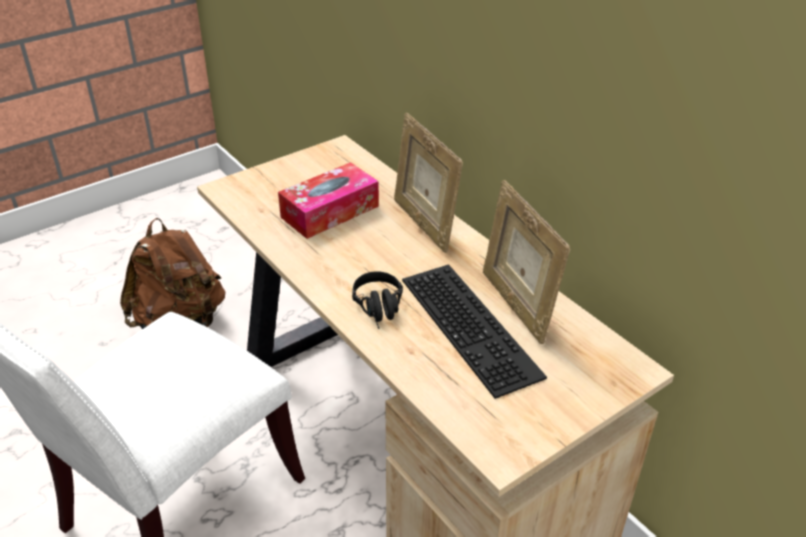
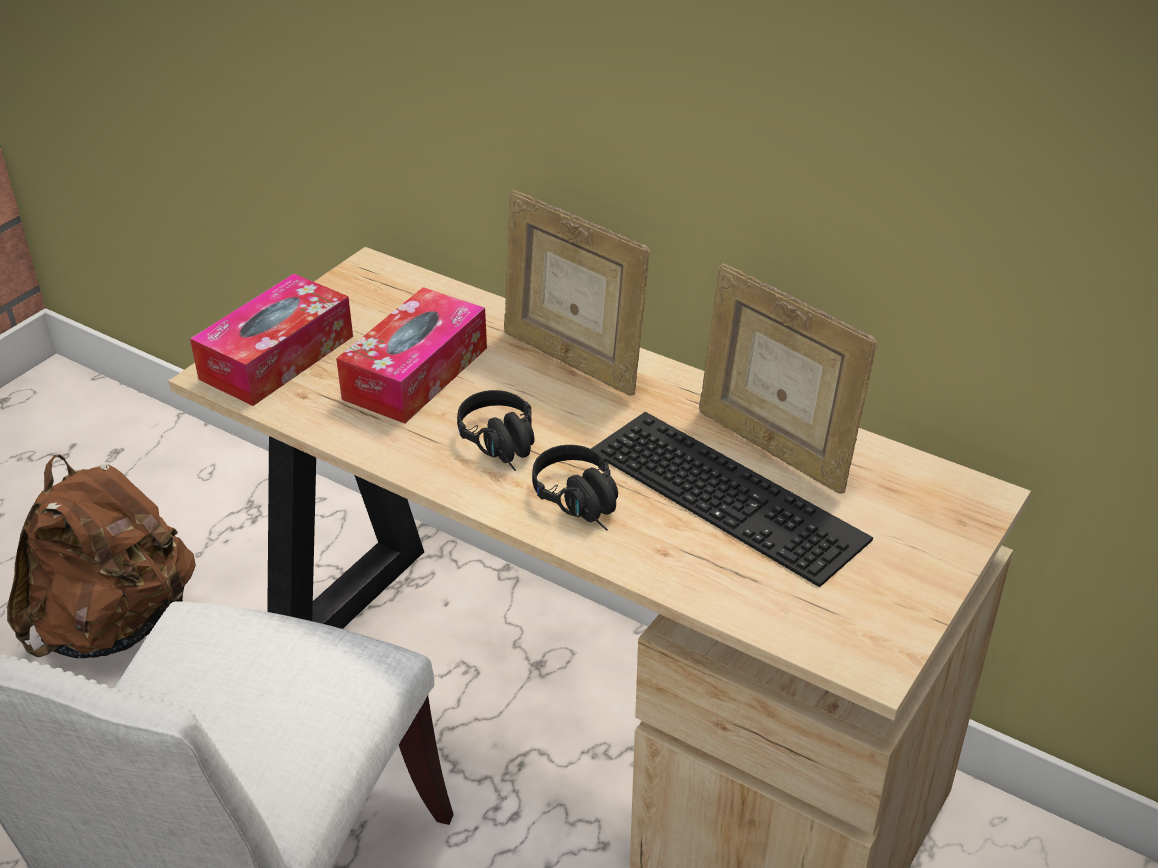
camera: 20 degrees left, 0 degrees up
none -> tissue box [190,274,353,406]
none -> black headphones [457,390,534,471]

